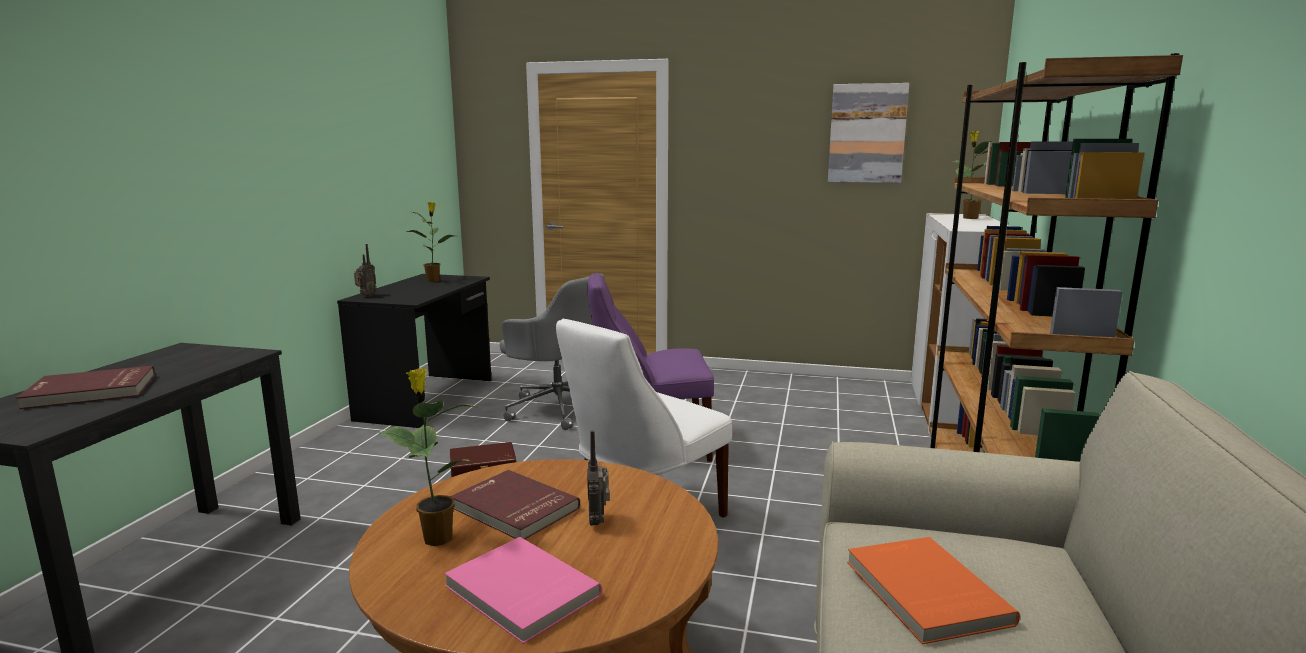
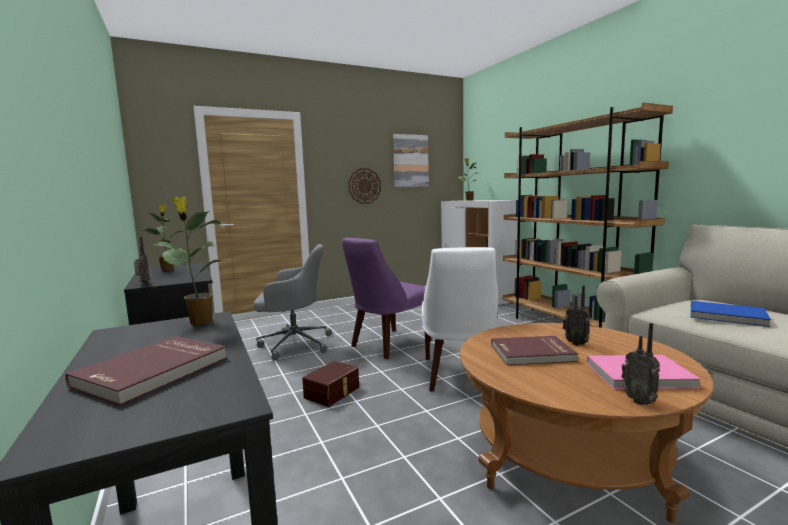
camera: 40 degrees left, 5 degrees down
potted plant [379,368,475,546] -> potted plant moved to [155,196,223,325]
orange book [847,537,1020,644] -> blue book [691,301,771,327]
none -> wall clock [348,168,381,204]
none -> radio [621,323,660,405]

